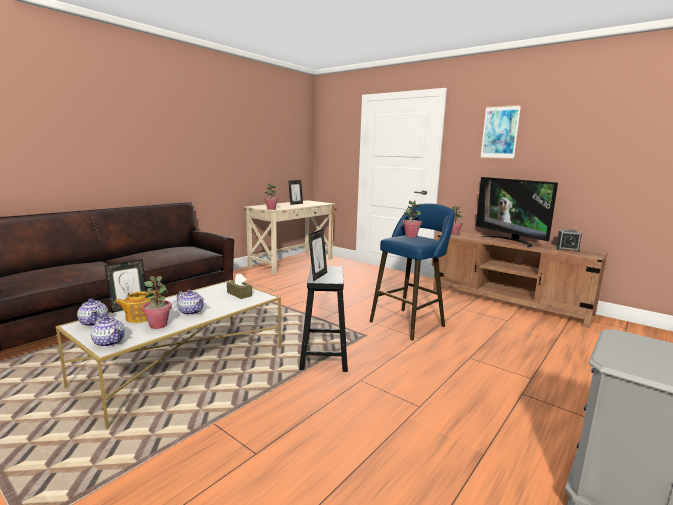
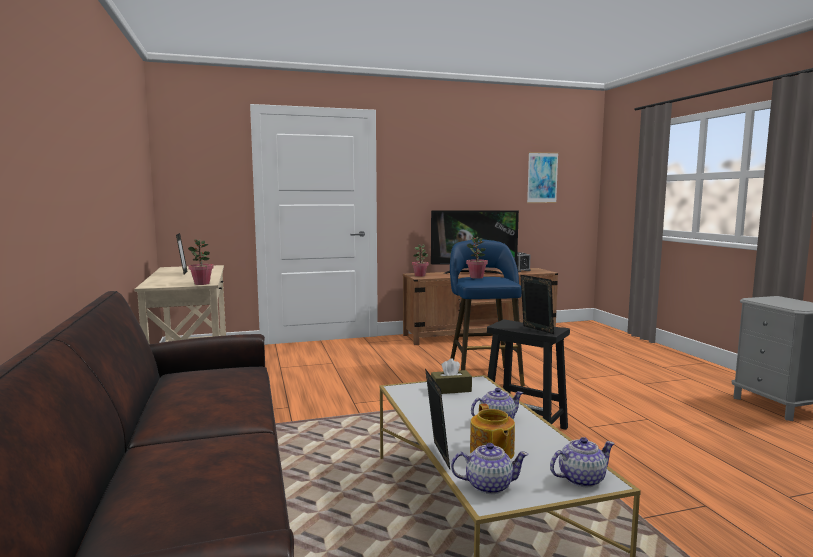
camera: 55 degrees left, 5 degrees down
potted plant [142,276,172,329] -> none
picture [480,105,521,159] -> picture moved to [527,152,559,203]

